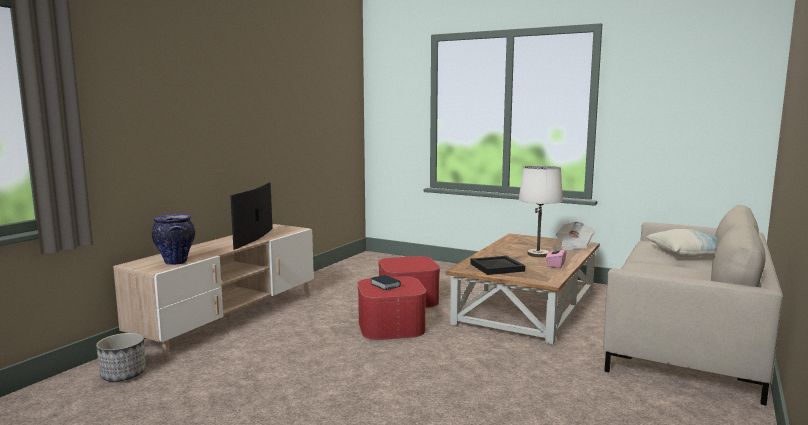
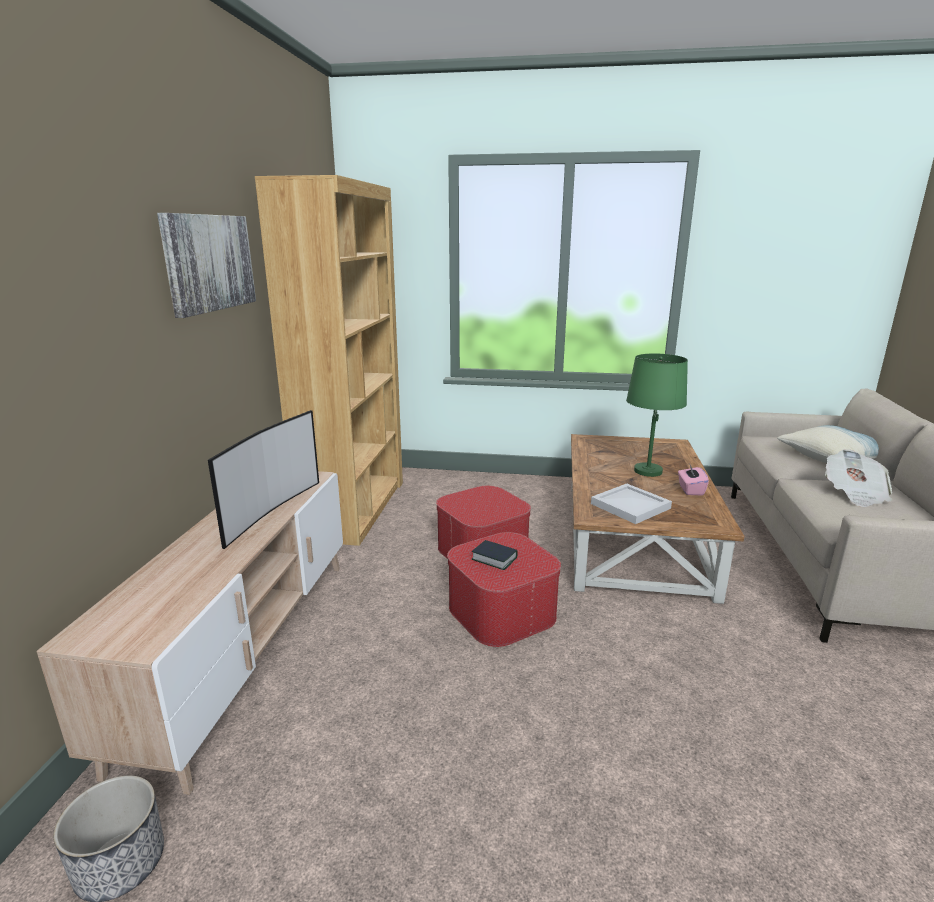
camera: 20 degrees left, 10 degrees up
vase [152,214,195,265] -> none
television [230,182,273,250] -> television turned 150 degrees counterclockwise [208,410,319,549]
black tray [471,256,525,275] -> white tray [591,484,672,524]
white table lamp [519,166,563,257] -> green table lamp [626,354,688,477]
newspaper [556,221,595,250] -> newspaper moved to [825,449,892,507]
none -> picture [157,213,256,318]
none -> brown bookcase [255,175,403,546]

